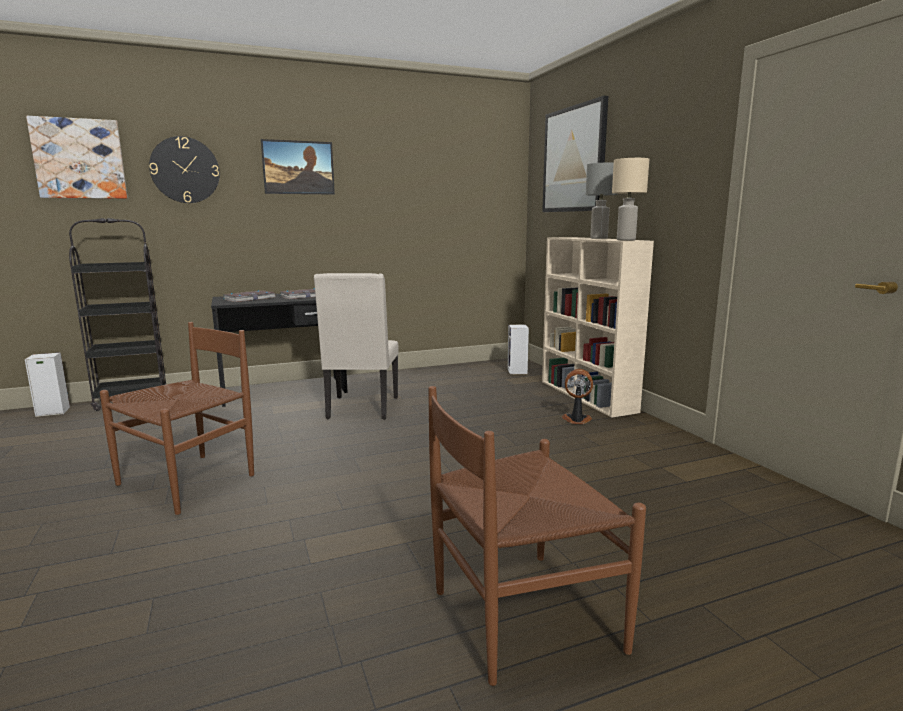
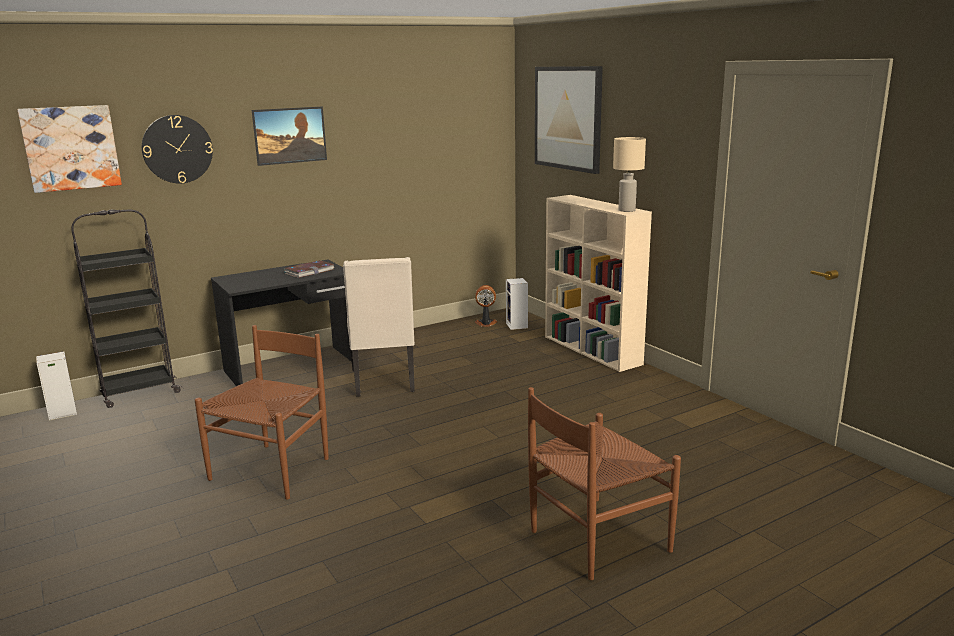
camera: 10 degrees left, 5 degrees up
book [224,290,275,302] -> none
fan [562,369,593,424] -> fan moved to [475,285,497,326]
grey table lamp [586,163,618,239] -> none

